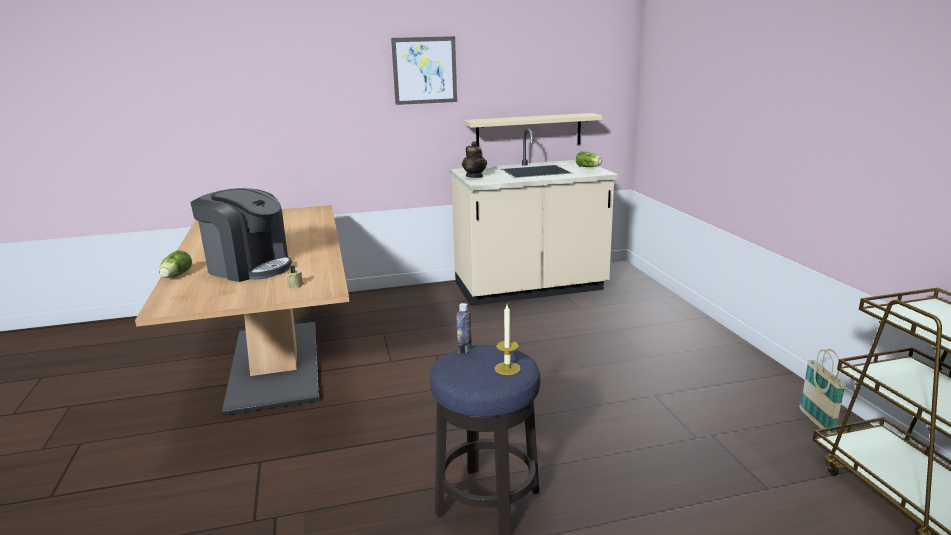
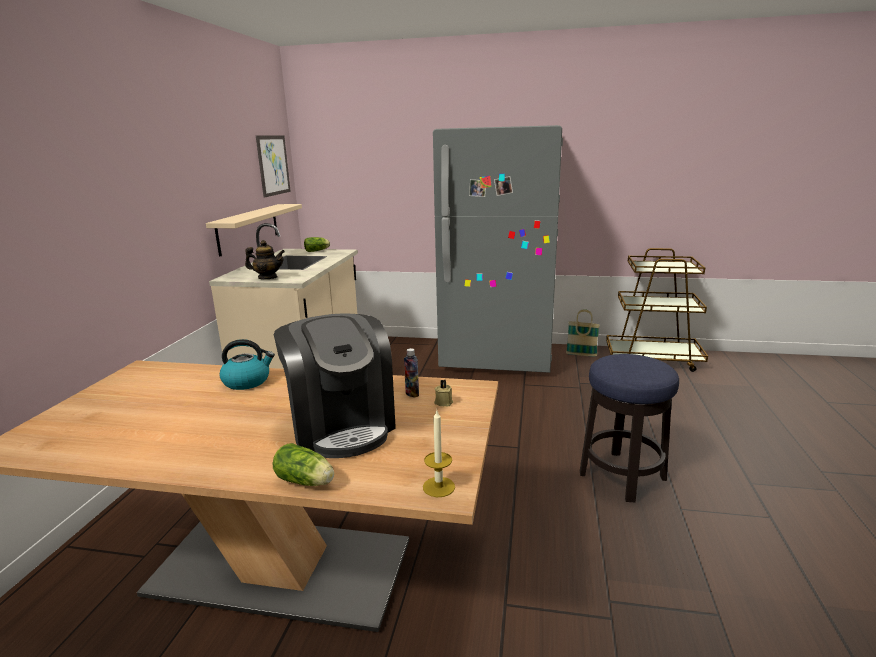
camera: 65 degrees left, 0 degrees up
coffee machine [190,188,292,282] -> coffee machine turned 105 degrees clockwise [274,313,396,458]
picture [391,36,457,105] -> picture moved to [256,135,291,197]
bottle [456,303,472,354] -> bottle moved to [404,348,419,398]
candle [494,305,521,375] -> candle moved to [423,410,455,497]
none -> kettle [220,339,275,390]
none -> grey fridge [433,125,563,373]

